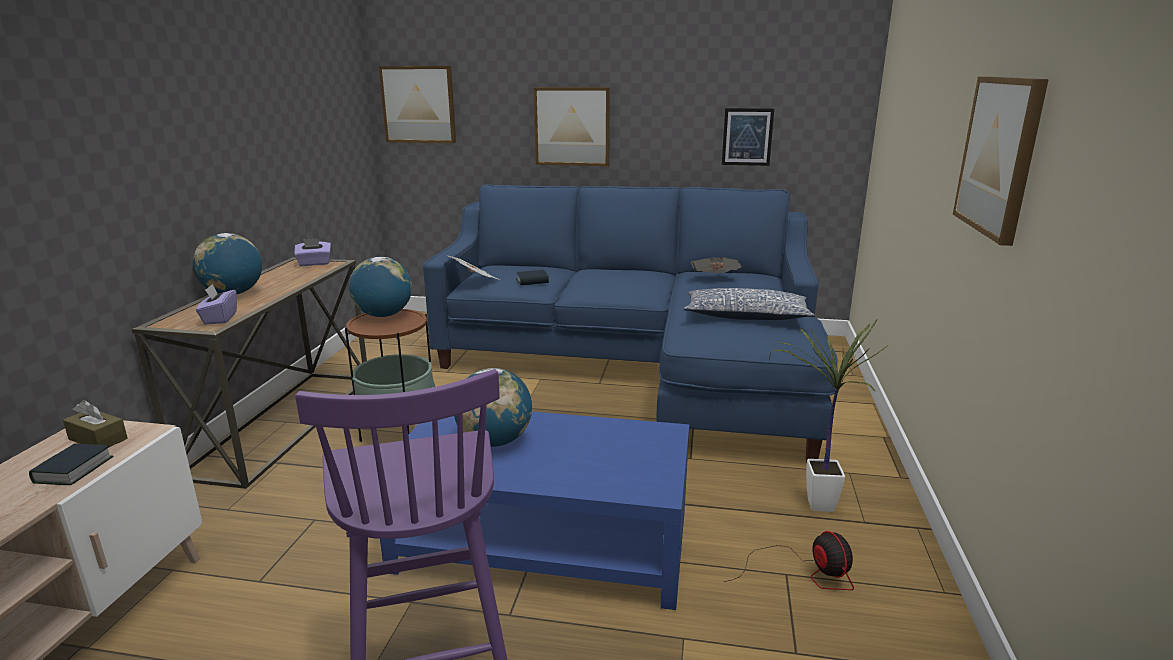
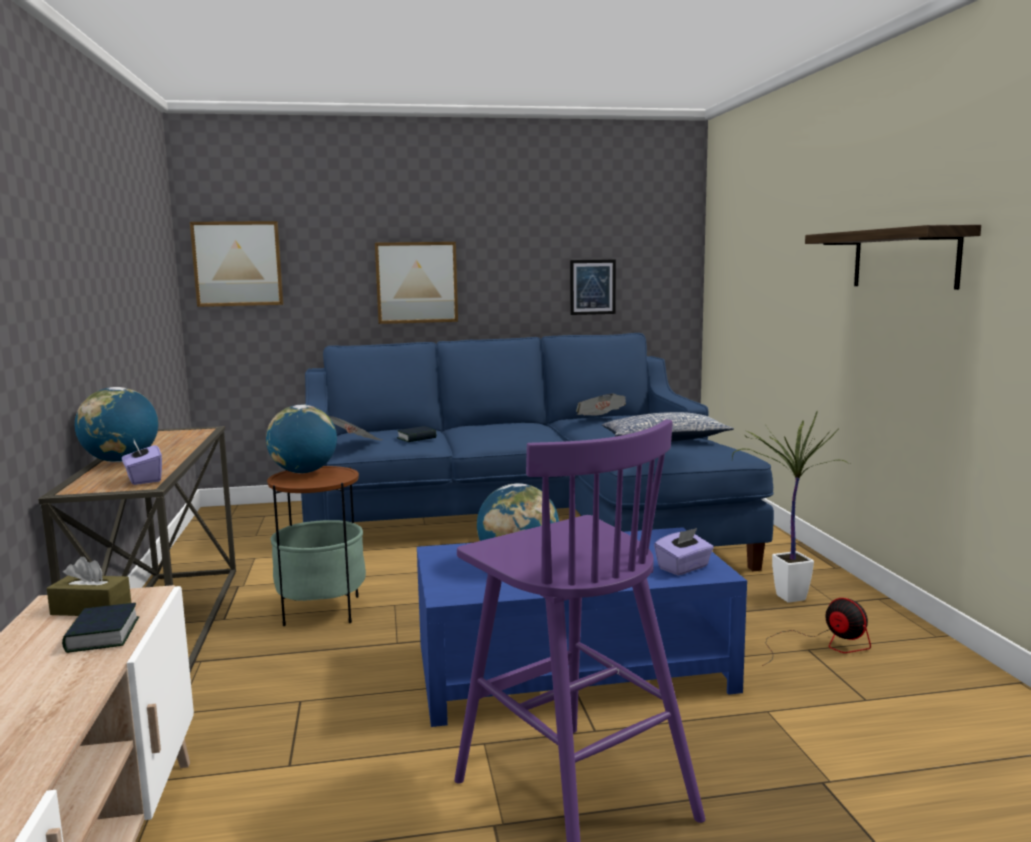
camera: 20 degrees left, 10 degrees down
purple tissue box [294,238,331,266] -> purple tissue box moved to [654,528,714,575]
picture [953,77,1049,246] -> shelf [805,224,981,290]

